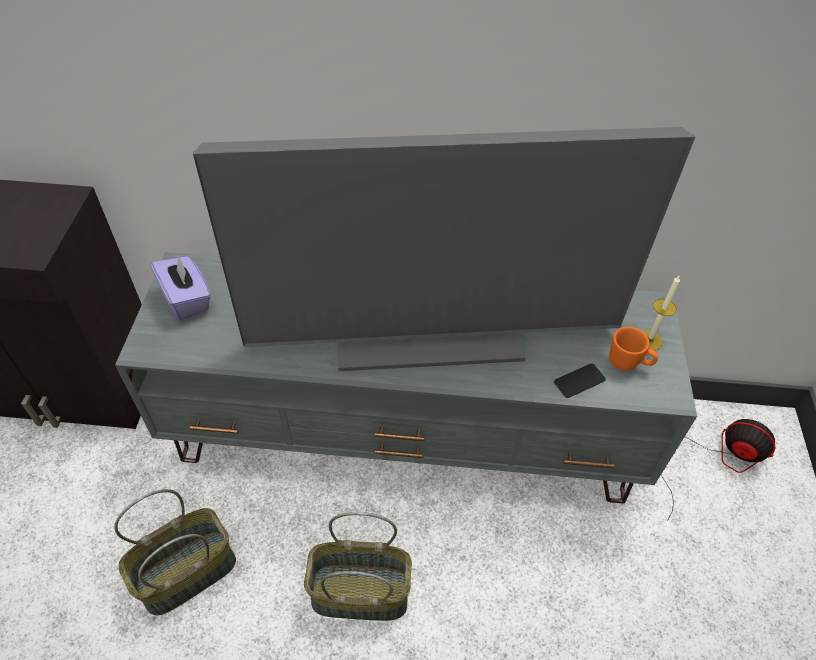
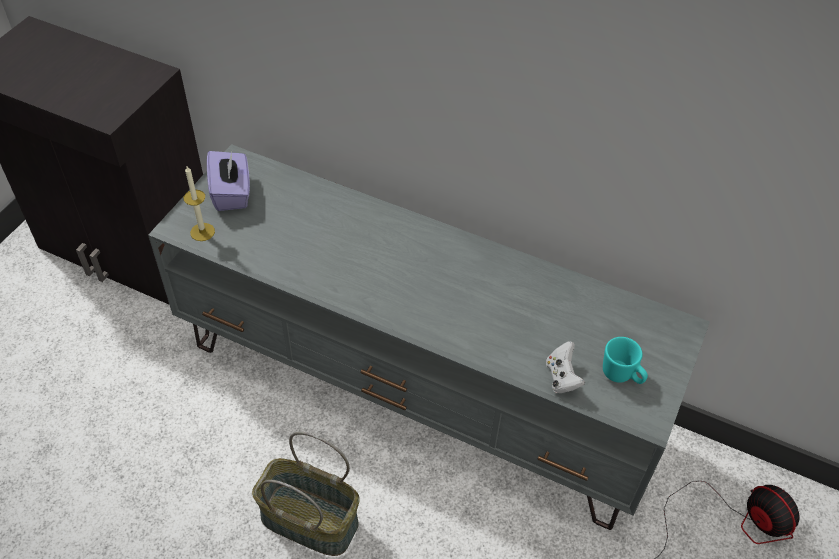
camera: 20 degrees right, 0 degrees up
basket [114,489,236,615] -> none
television [193,127,695,371] -> none
phone [554,364,606,398] -> white game controller [546,341,585,393]
orange mug [609,327,658,371] -> turquoise mug [603,337,648,384]
candle [642,275,680,350] -> candle moved to [184,166,215,241]

